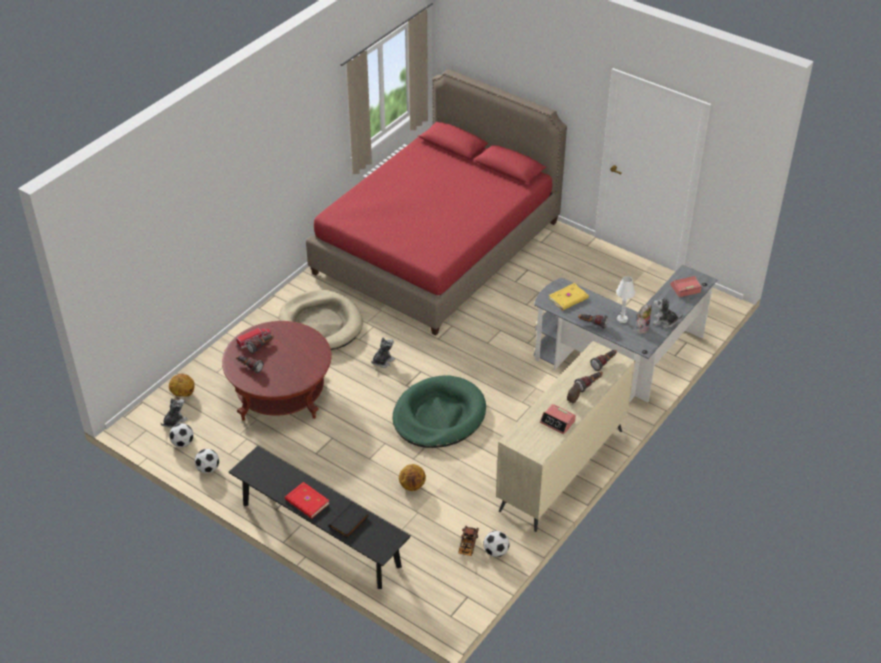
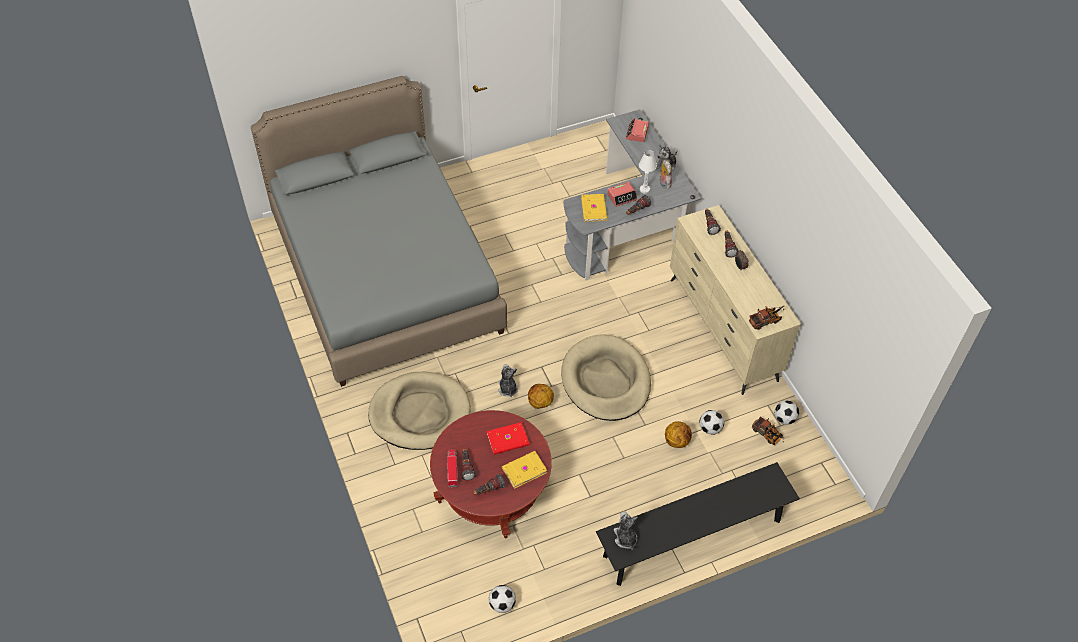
camera: 60 degrees left, 10 degrees up
plush toy [161,398,188,429] -> plush toy moved to [614,511,638,550]
basketball [169,374,195,397] -> basketball moved to [528,384,554,409]
football [194,449,219,473] -> football moved to [700,410,724,435]
red book [285,482,330,519] -> red book moved to [487,422,530,455]
red bed [306,69,567,336] -> grey bed [251,76,507,387]
black book [329,502,370,538] -> none
green dog bed [392,375,486,448] -> beige dog bed [561,335,651,421]
alarm clock [540,404,576,434] -> alarm clock moved to [607,182,638,207]
none -> yellow book [502,451,547,489]
none -> toy truck [749,306,784,330]

